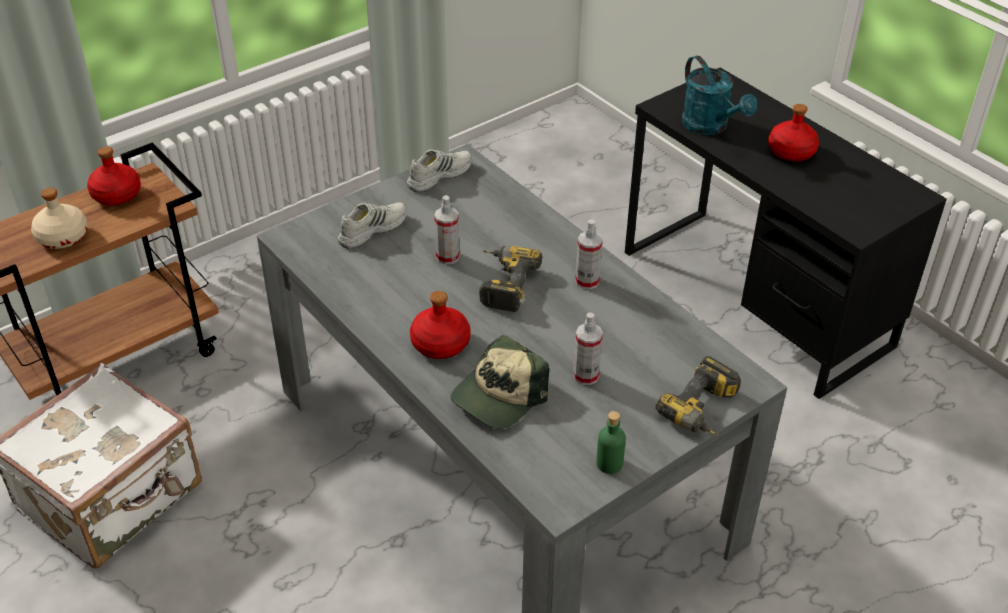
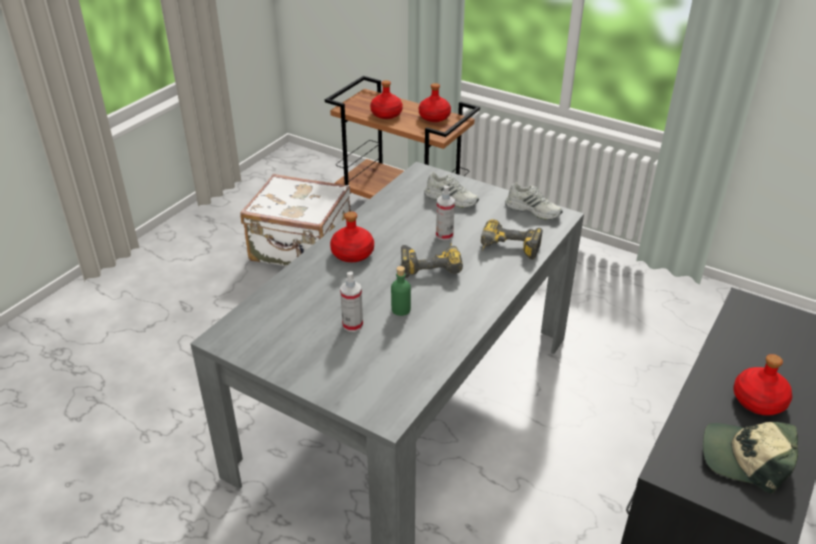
camera: 70 degrees right, 5 degrees down
beige bottle [31,188,88,249] -> red bottle [370,80,403,119]
cap [450,335,549,429] -> cap moved to [703,422,798,494]
spray bottle [575,220,603,289] -> none
green bottle [596,411,626,474] -> green bottle moved to [391,266,411,316]
power drill [656,356,741,436] -> power drill moved to [481,219,543,260]
turquoise watering can [681,56,758,135] -> none

